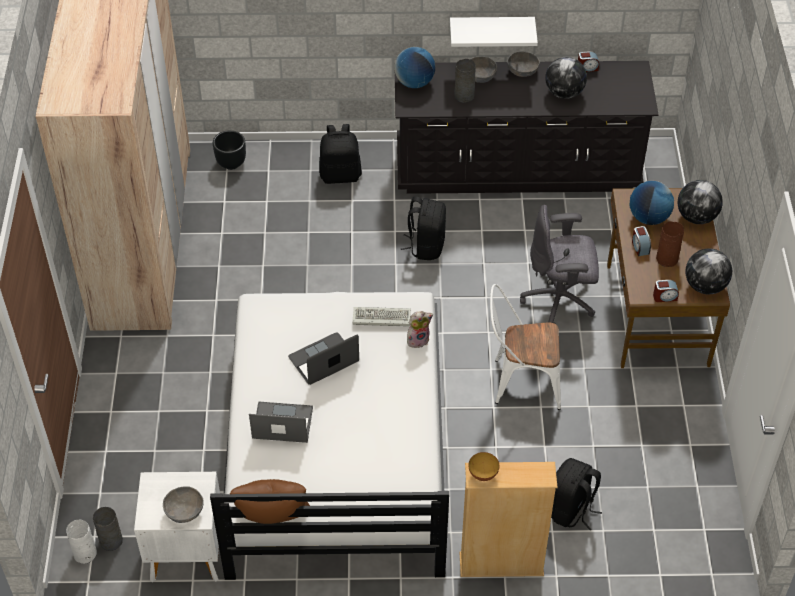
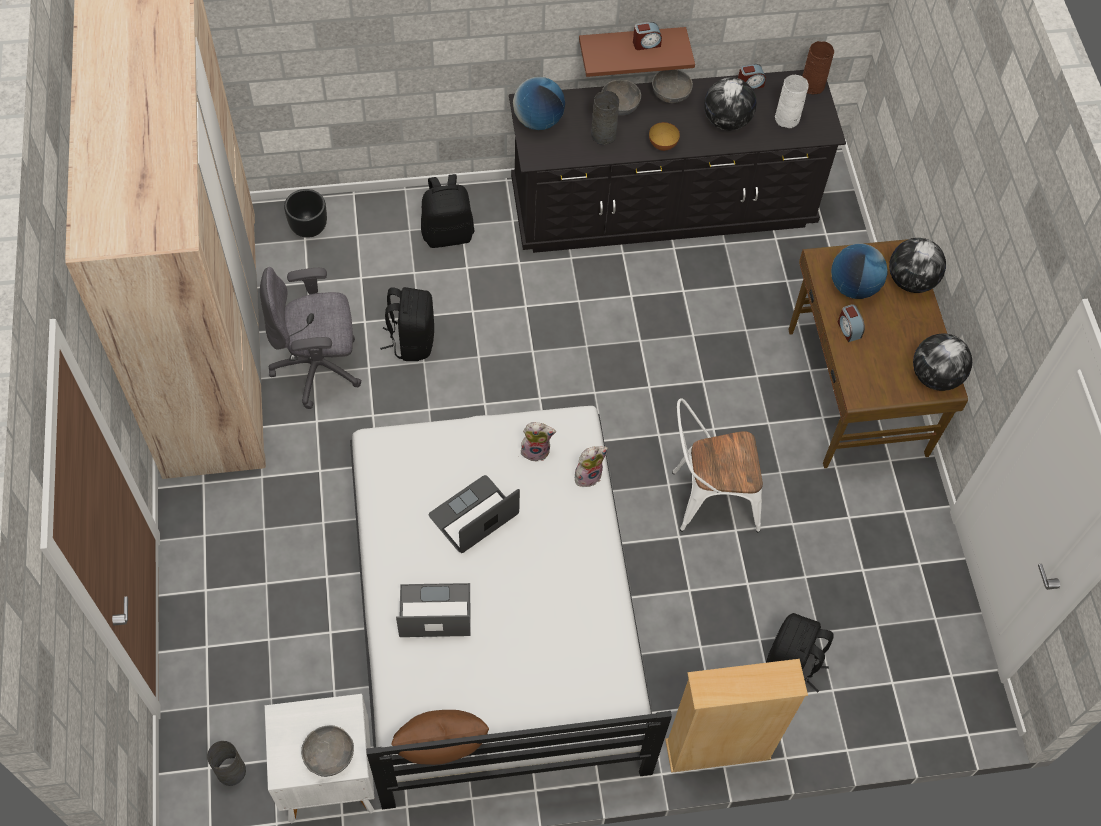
camera: 10 degrees left, 10 degrees up
white vase [66,519,97,564] -> white vase moved to [775,75,809,128]
keyboard [352,307,411,327] -> plush toy [521,422,556,462]
black backpack [401,196,446,260] -> black backpack moved to [380,287,434,361]
white shelf [450,17,538,47] -> brown shelf [579,27,695,77]
bowl [468,452,499,481] -> bowl moved to [649,122,680,151]
grey office chair [520,205,599,325] -> grey office chair moved to [260,267,362,409]
alarm clock [653,280,679,302] -> alarm clock moved to [633,22,662,50]
brown vase [656,221,684,267] -> brown vase moved to [802,41,834,95]

